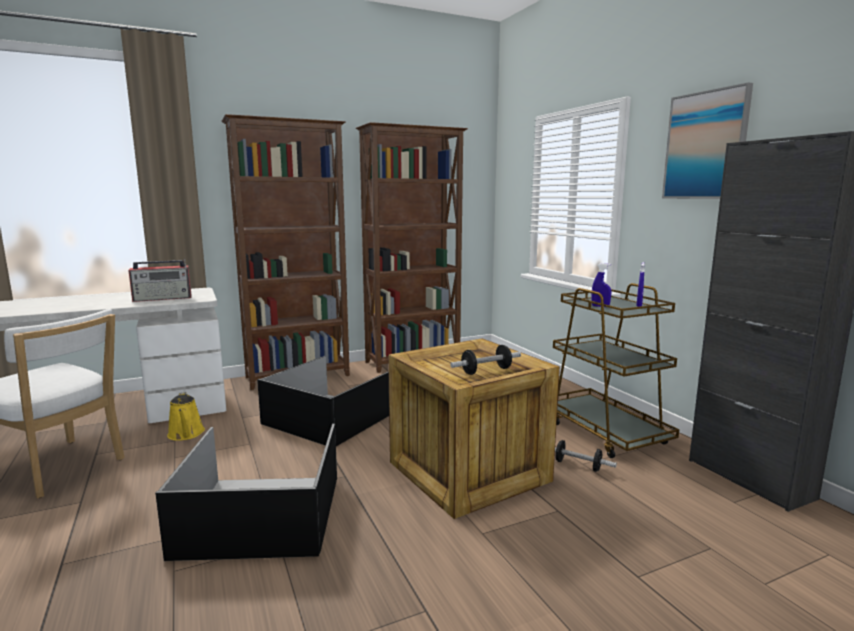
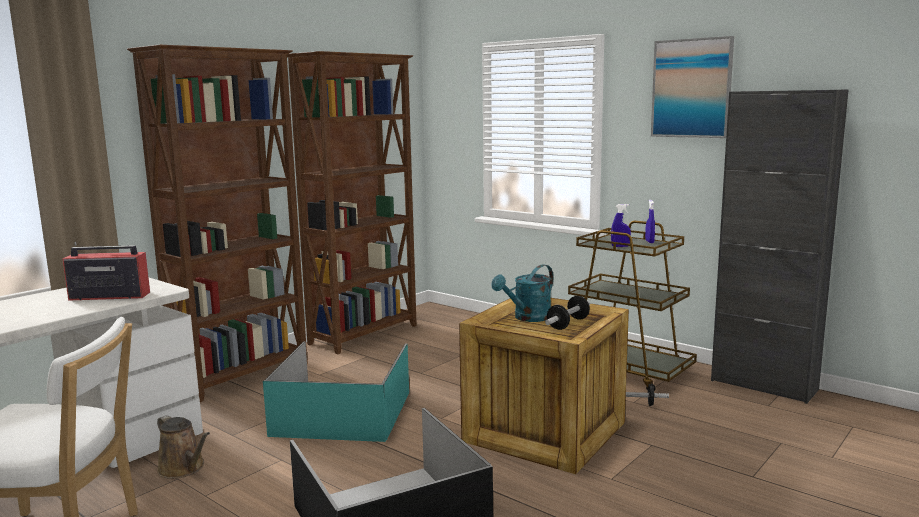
camera: 25 degrees left, 0 degrees up
radio [128,259,192,302] -> radio turned 135 degrees counterclockwise [62,242,150,301]
yellow watering can [167,392,205,441] -> brown watering can [157,415,210,479]
black storage box [257,356,389,446] -> turquoise storage box [263,342,409,442]
none -> turquoise watering can [492,264,553,322]

